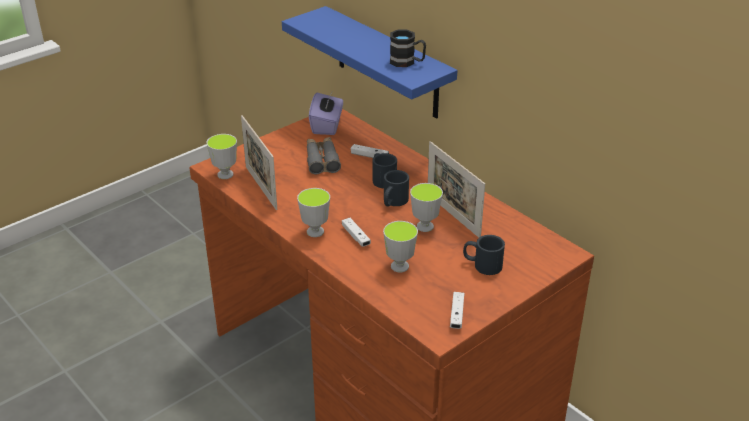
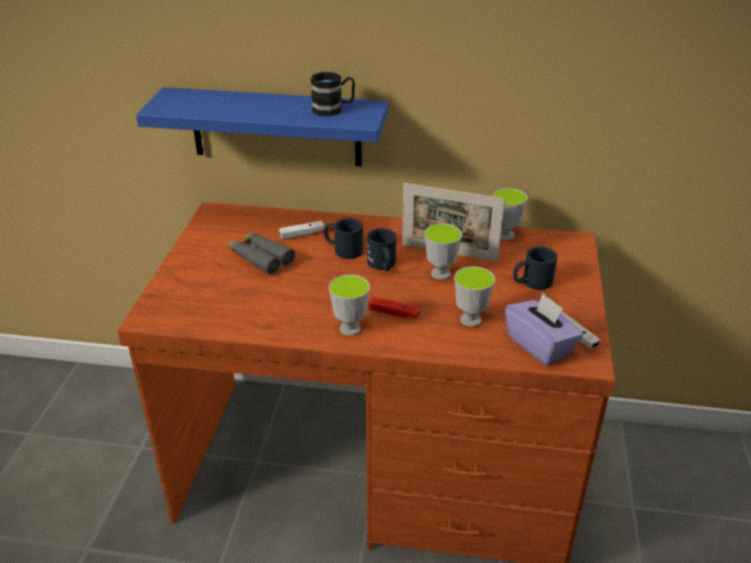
camera: 40 degrees left, 0 degrees up
cup [206,134,237,179] -> cup moved to [493,188,528,240]
picture frame [241,115,277,210] -> none
purple tissue box [309,92,343,135] -> purple tissue box moved to [505,293,583,366]
white game controller [342,218,371,247] -> red game controller [369,297,421,319]

